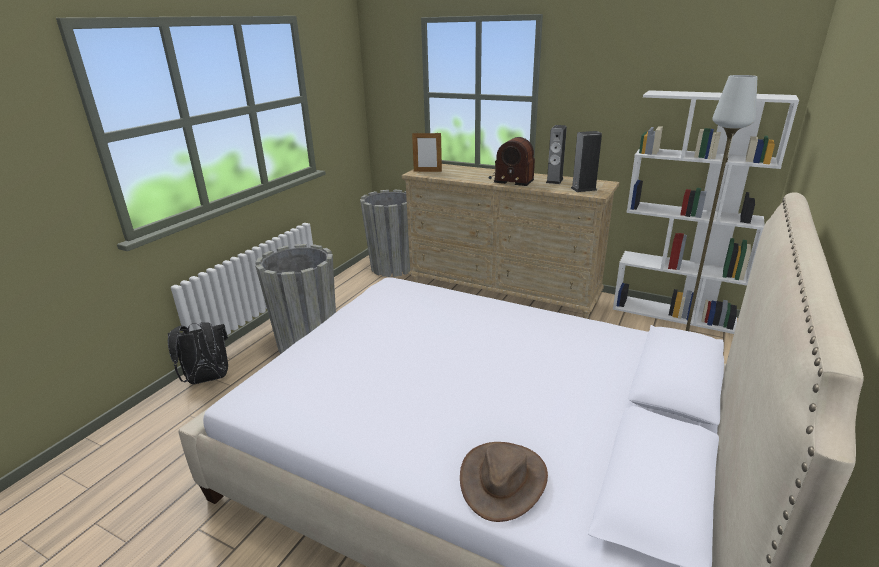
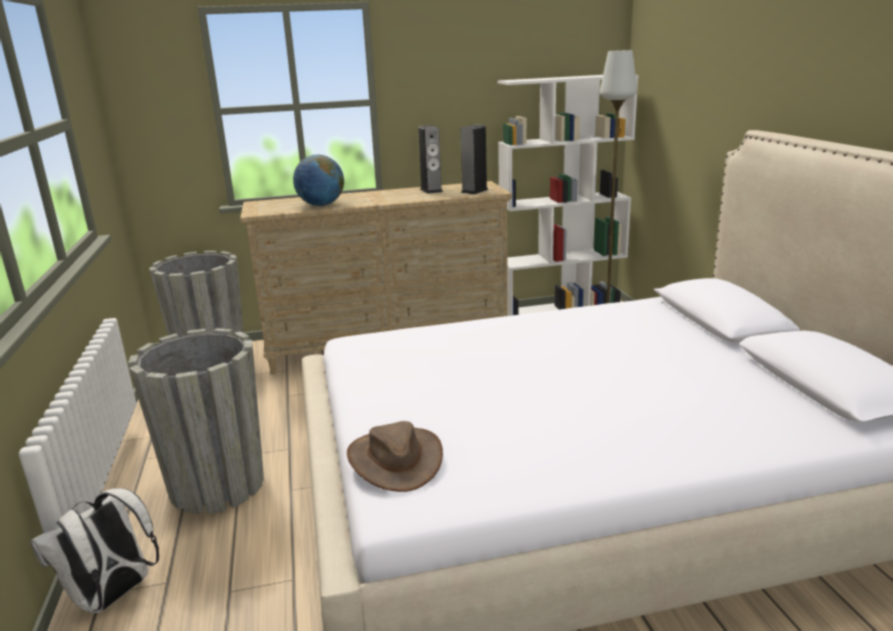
camera: 40 degrees left, 5 degrees down
black backpack [168,322,228,384] -> white backpack [30,488,159,613]
picture frame [412,132,442,172] -> none
brown hat [460,442,548,522] -> brown hat moved to [347,421,443,492]
radio [488,137,535,186] -> none
none -> globe [293,155,344,206]

